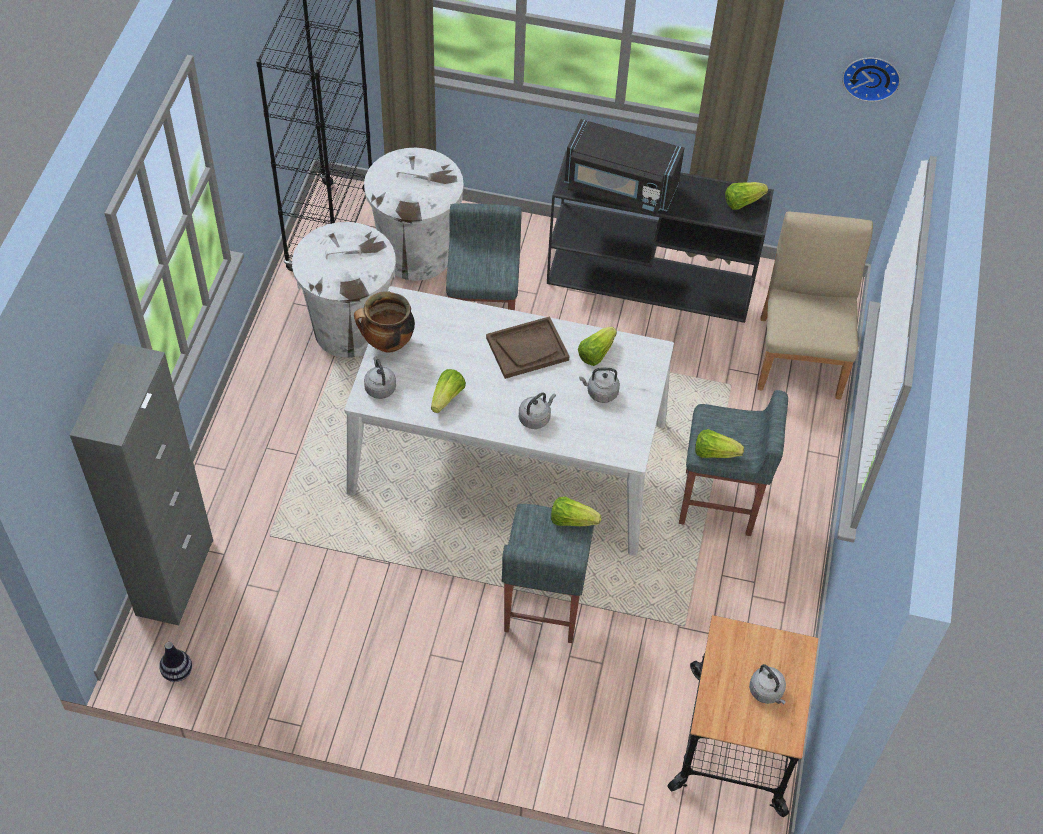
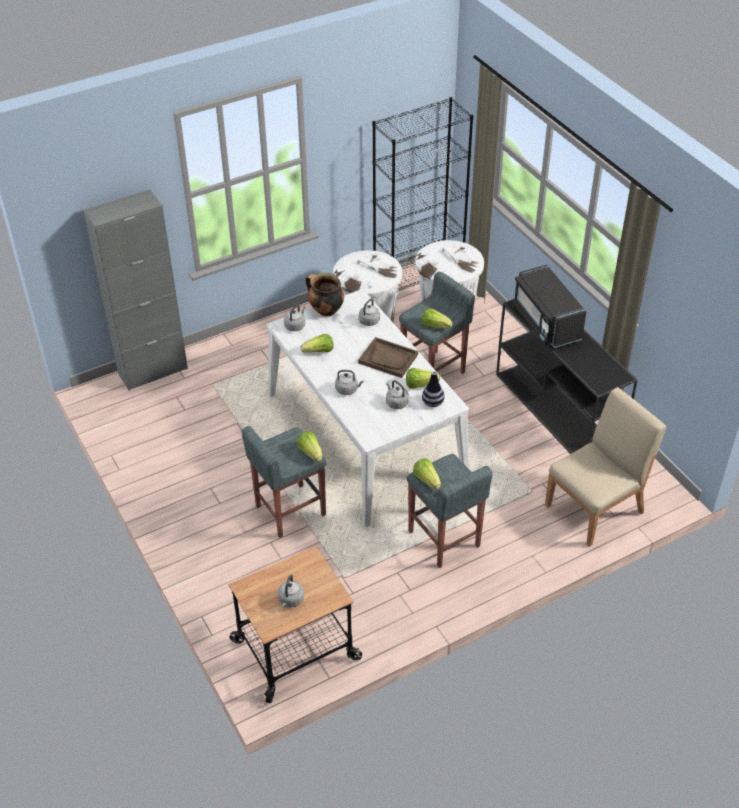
camera: 50 degrees right, 10 degrees down
vase [159,642,192,682] -> vase moved to [422,371,445,407]
lettuce [725,182,768,210] -> lettuce moved to [421,308,453,328]
wall clock [842,58,900,102] -> none
none -> grey kettle [358,298,380,326]

